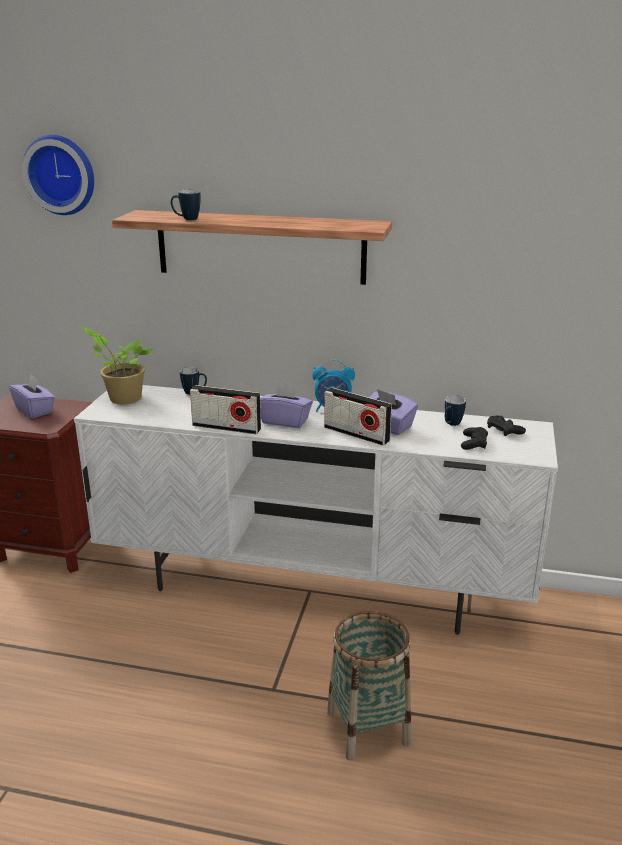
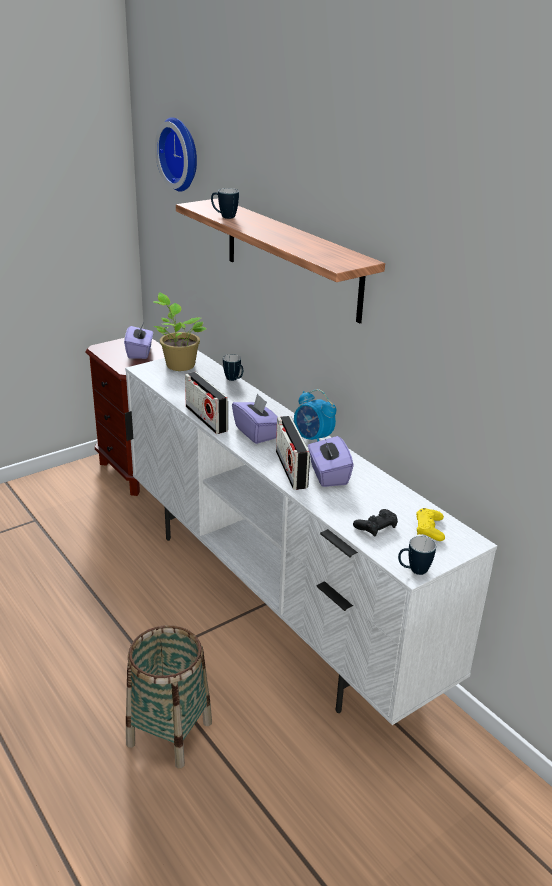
camera: 40 degrees right, 5 degrees up
mug [445,395,466,426] -> mug moved to [398,536,436,575]
black game controller [487,415,526,436] -> yellow game controller [416,508,445,541]

